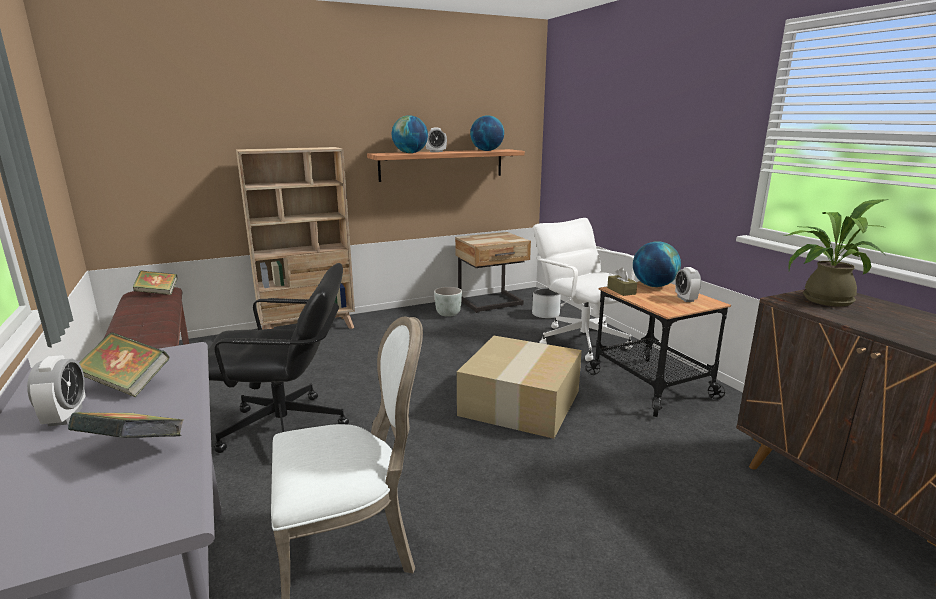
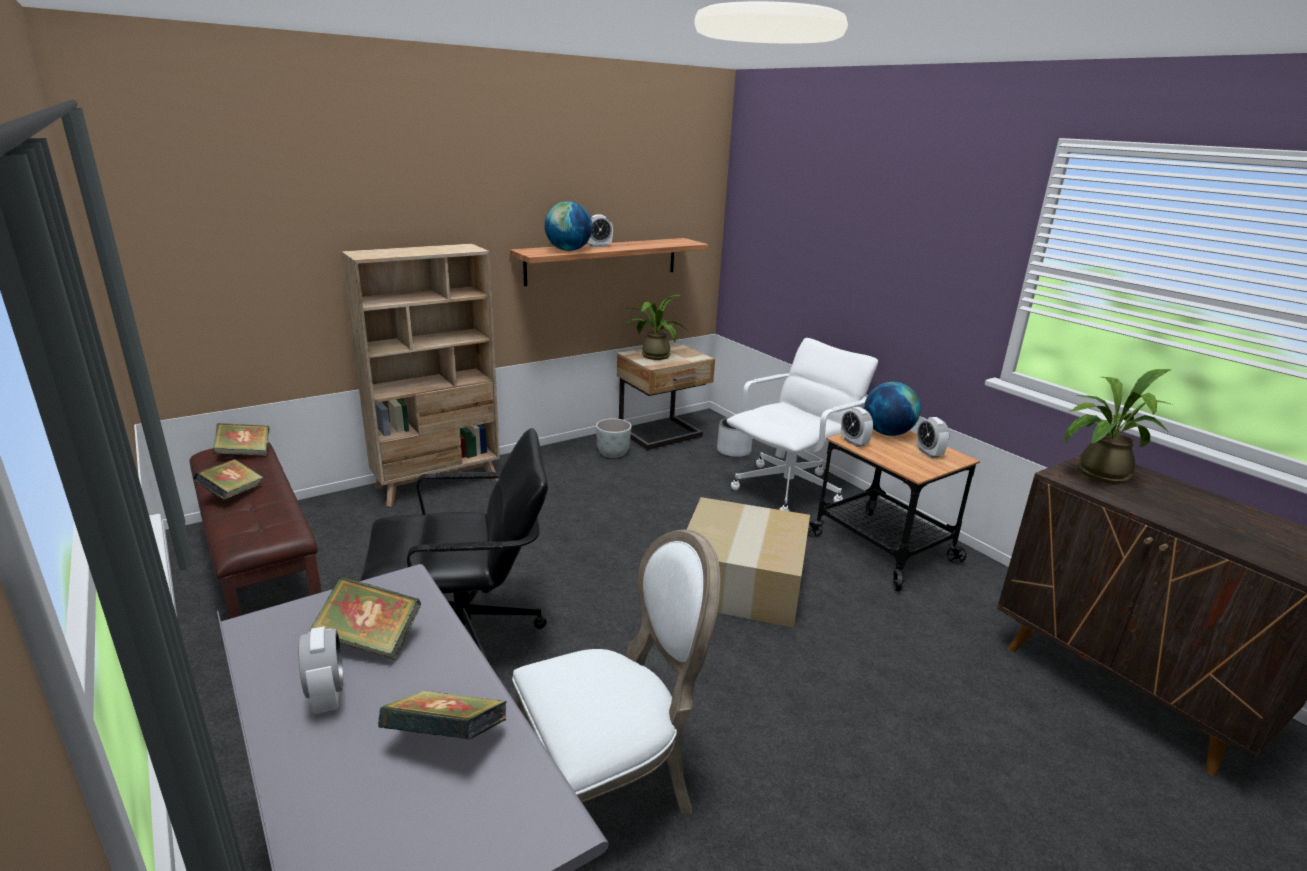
camera: 10 degrees left, 5 degrees up
globe [470,115,504,151] -> none
white office chair [533,218,637,361] -> white office chair turned 90 degrees clockwise [726,338,878,511]
brown tissue box [607,268,637,296] -> alarm clock [841,407,873,447]
none -> book [193,459,263,500]
none -> potted plant [621,294,689,360]

